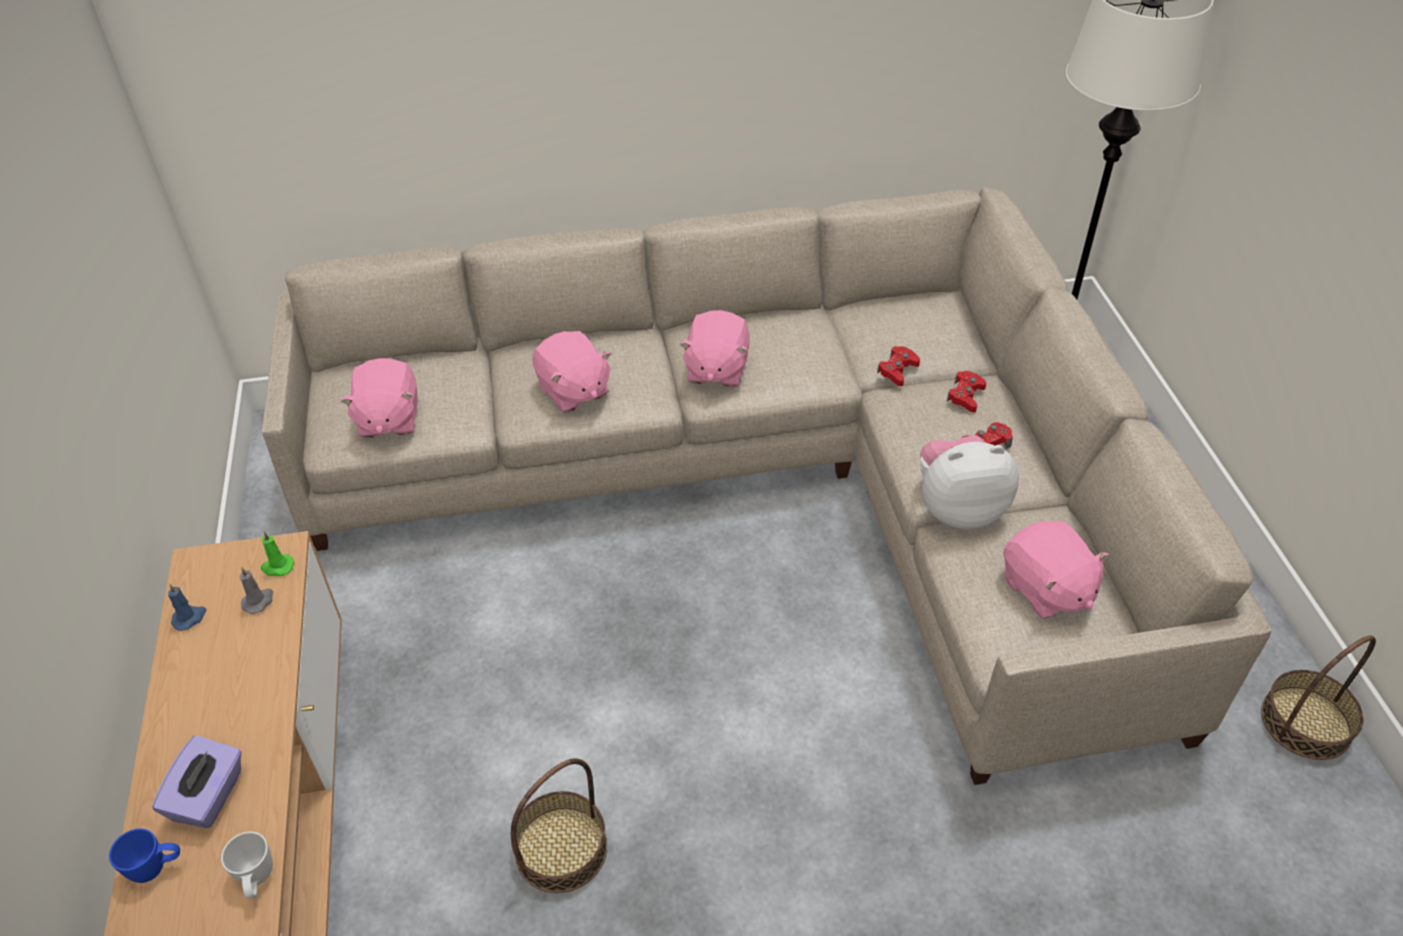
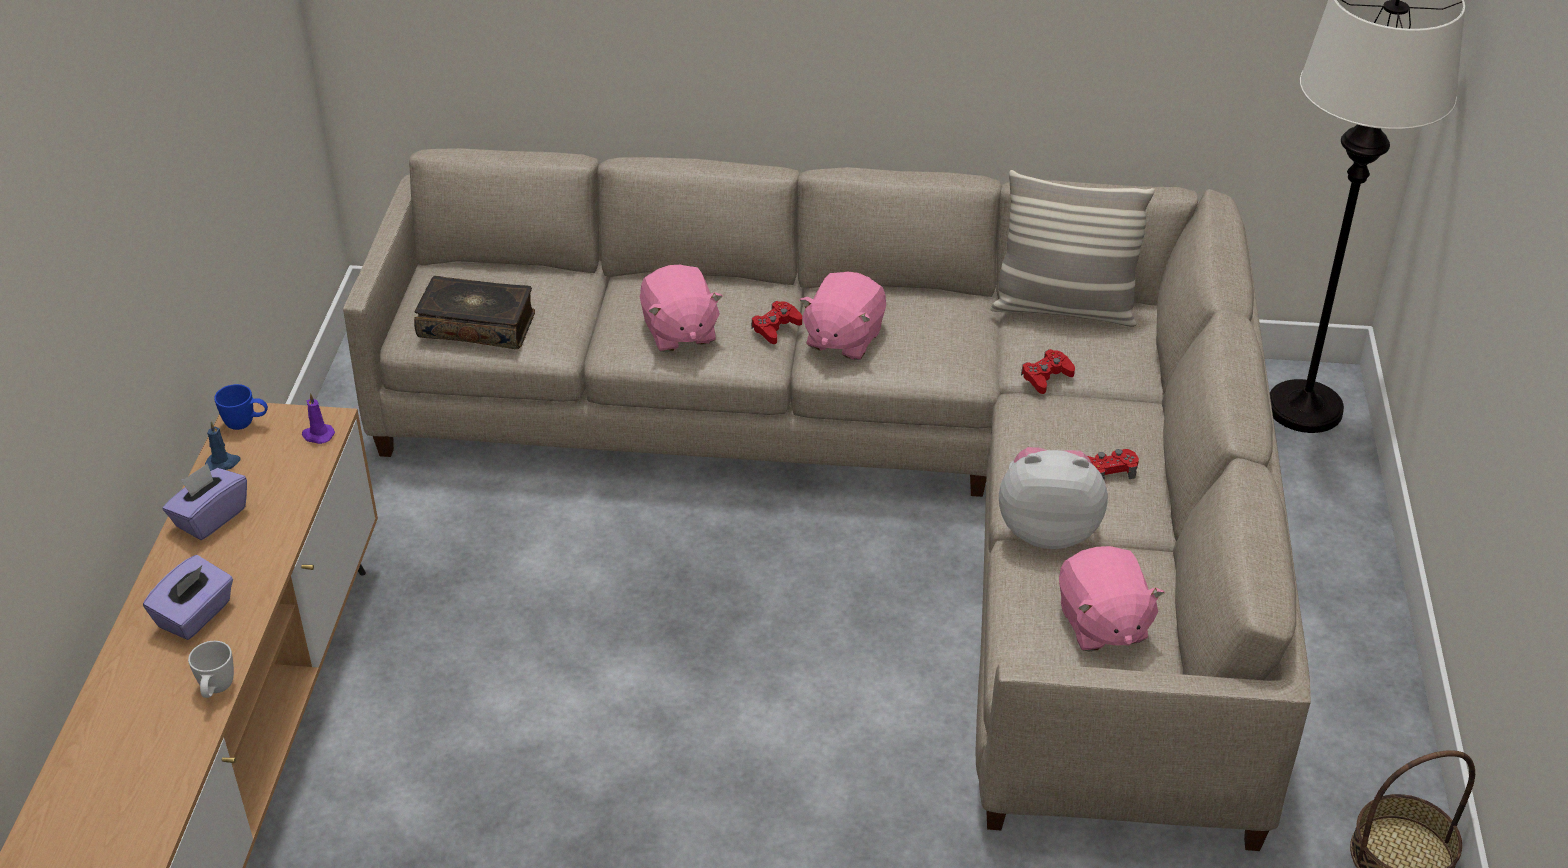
camera: 15 degrees right, 5 degrees down
blue mug [109,828,180,883] -> blue mug moved to [214,384,268,430]
grey candle [240,567,273,614] -> none
green candle [261,532,294,576] -> purple candle [302,393,335,444]
pink plush toy [340,358,418,438] -> book [414,276,535,349]
basket [511,758,607,893] -> none
red game controller [947,371,986,412] -> red game controller moved to [751,301,802,344]
none -> purple tissue box [163,464,247,540]
none -> pillow [990,170,1155,327]

